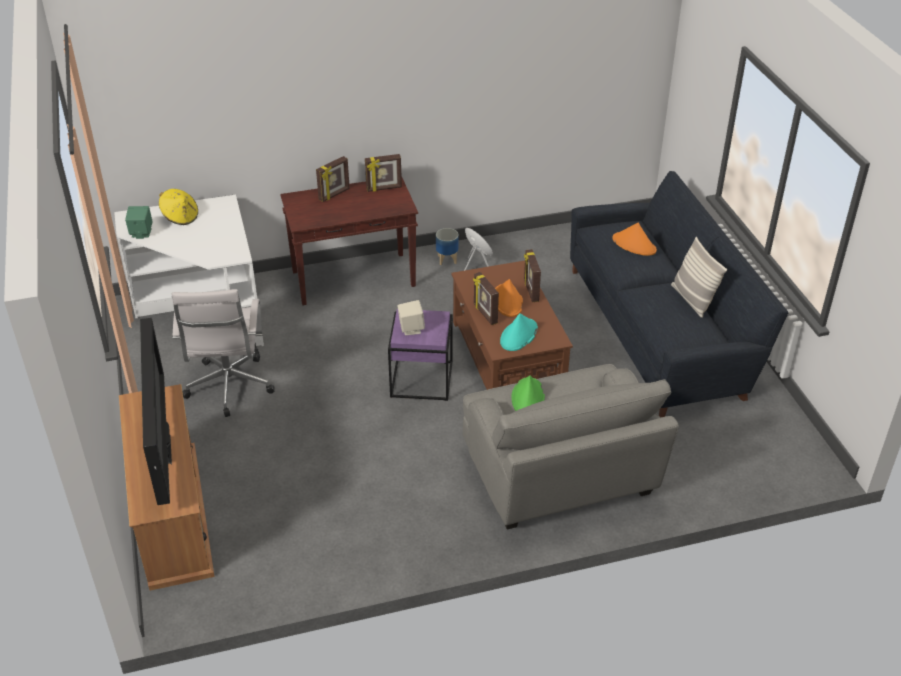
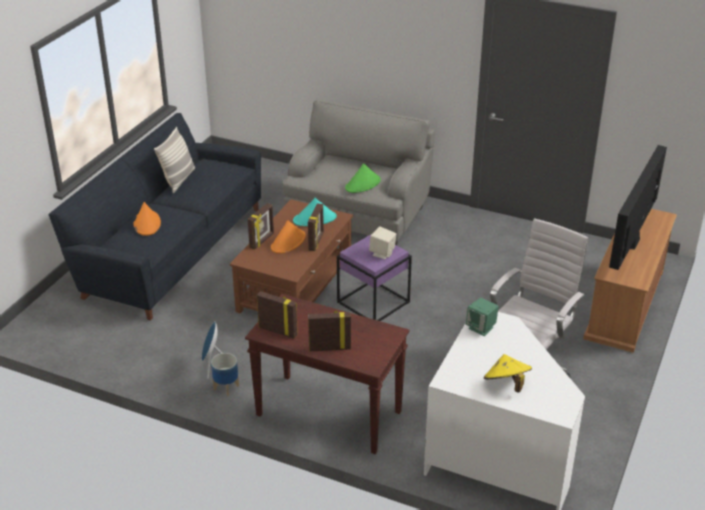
camera: 140 degrees left, 5 degrees down
green speaker [125,206,153,239] -> green speaker moved to [466,298,499,336]

